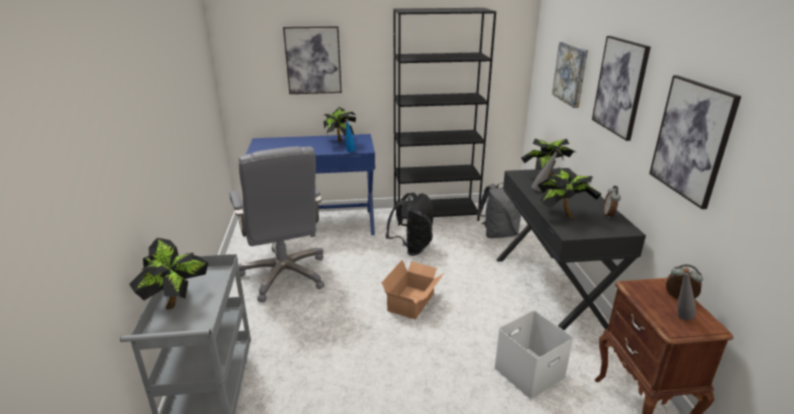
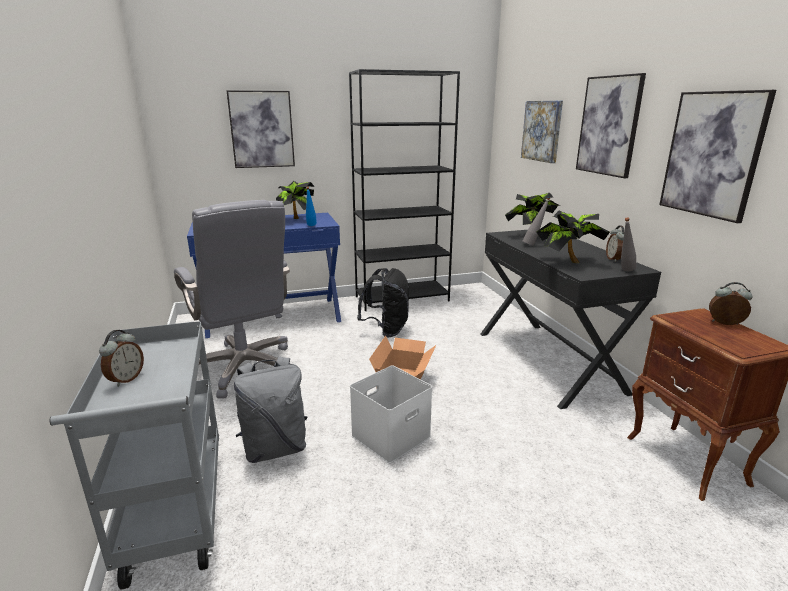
camera: 10 degrees left, 5 degrees down
potted plant [129,238,208,310] -> alarm clock [99,330,144,387]
grey backpack [477,183,521,238] -> grey backpack moved to [234,356,308,463]
white storage box [494,311,573,400] -> white storage box moved to [350,365,432,463]
grey bottle [677,268,696,320] -> grey bottle moved to [621,217,636,271]

